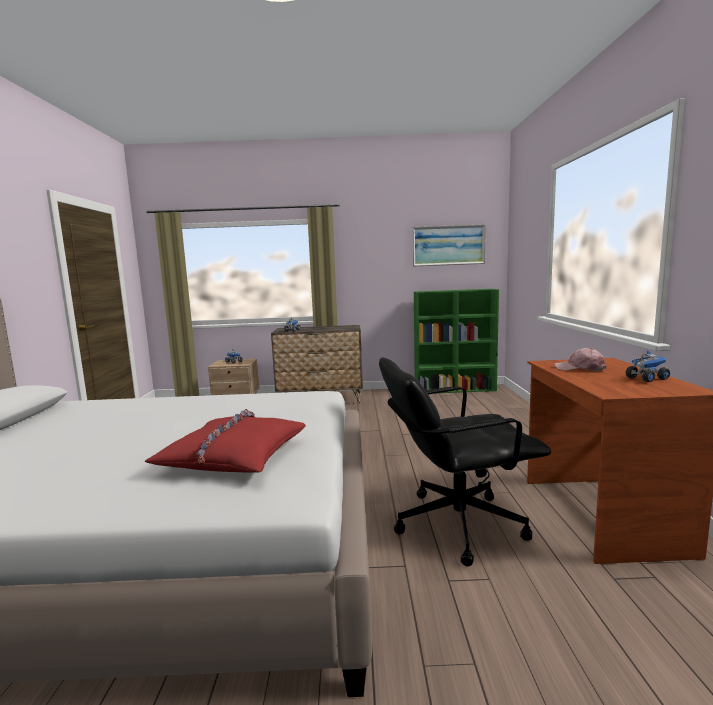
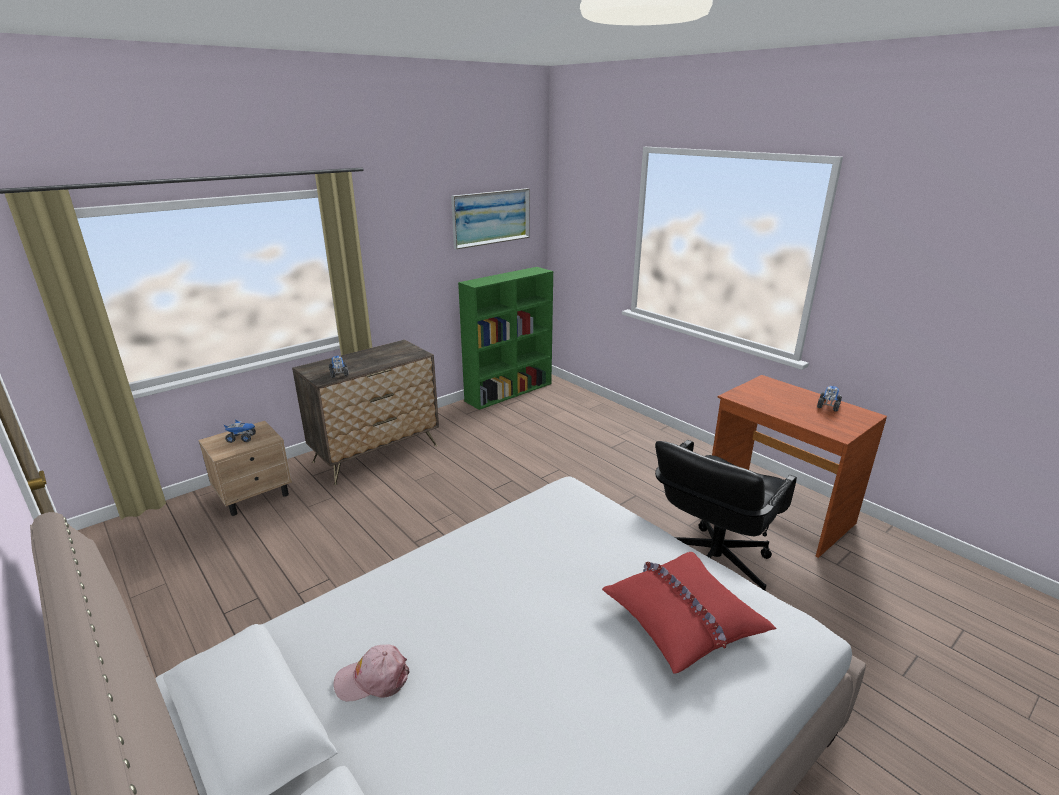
camera: 40 degrees left, 15 degrees up
pink cap [555,348,607,371] -> pink cap moved to [333,644,410,702]

